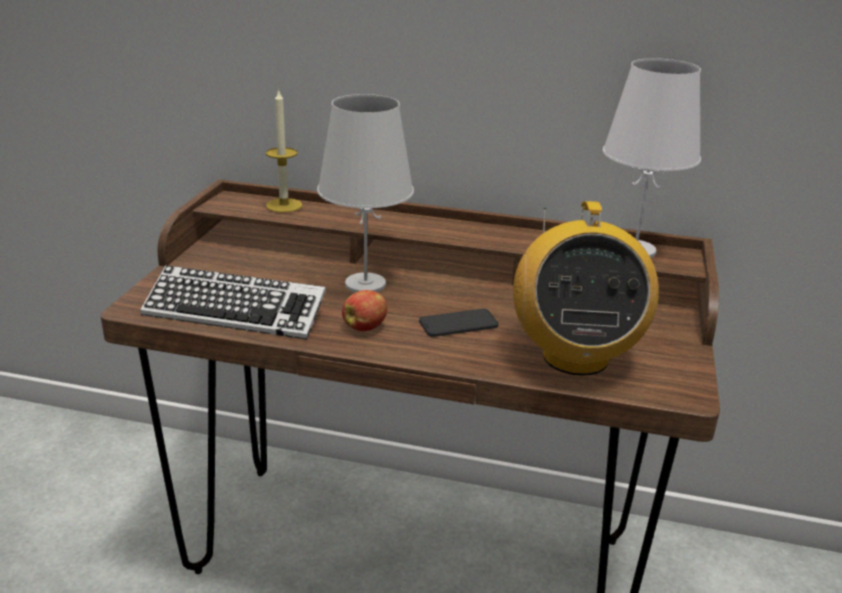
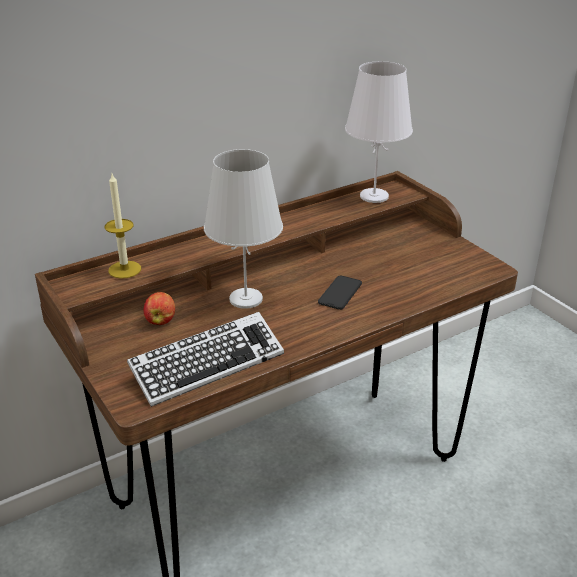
camera: 45 degrees left, 5 degrees up
apple [342,290,387,331] -> apple moved to [144,292,175,325]
radio [513,201,659,376] -> none

